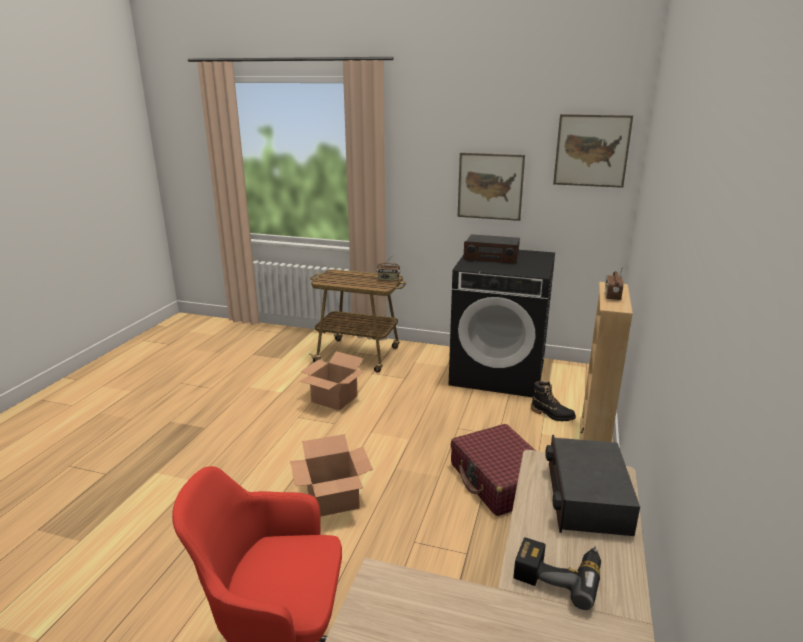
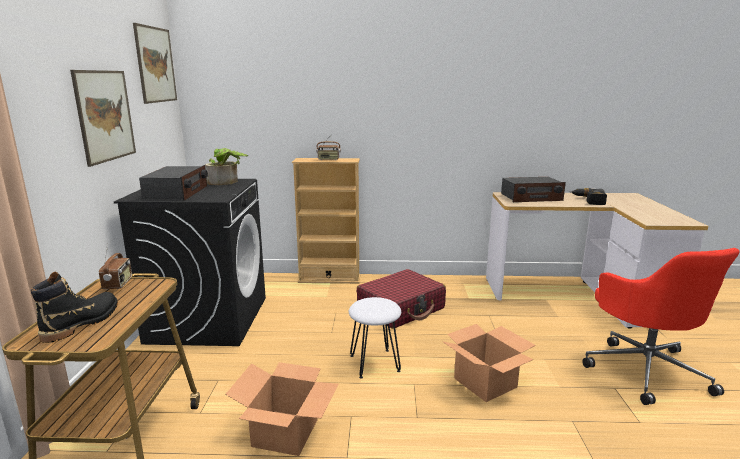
camera: 105 degrees left, 5 degrees down
black boot [531,381,576,421] -> black boot moved to [31,271,118,343]
none -> potted plant [205,148,248,185]
none -> white stool [349,297,401,378]

